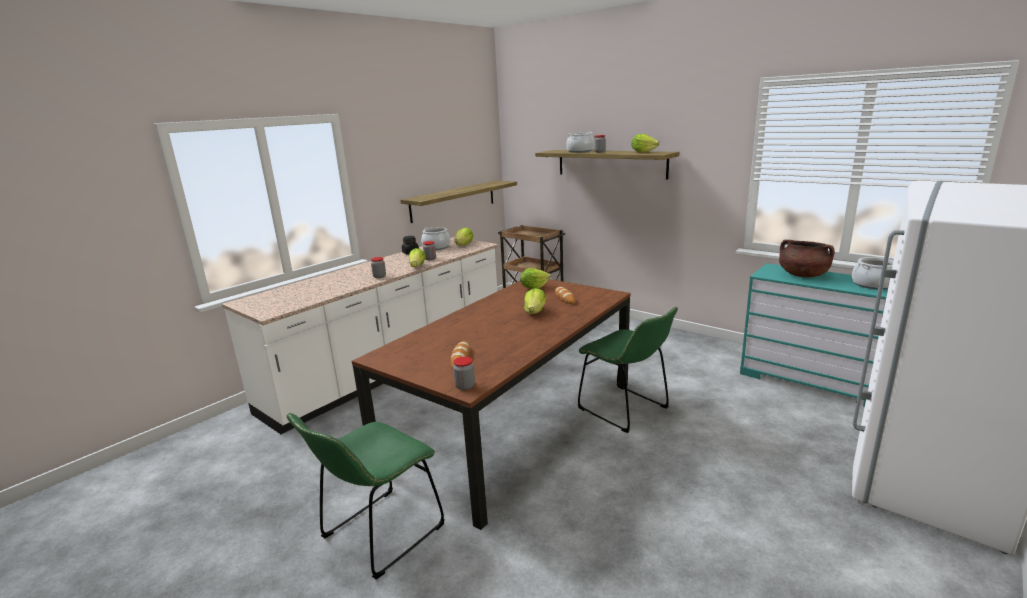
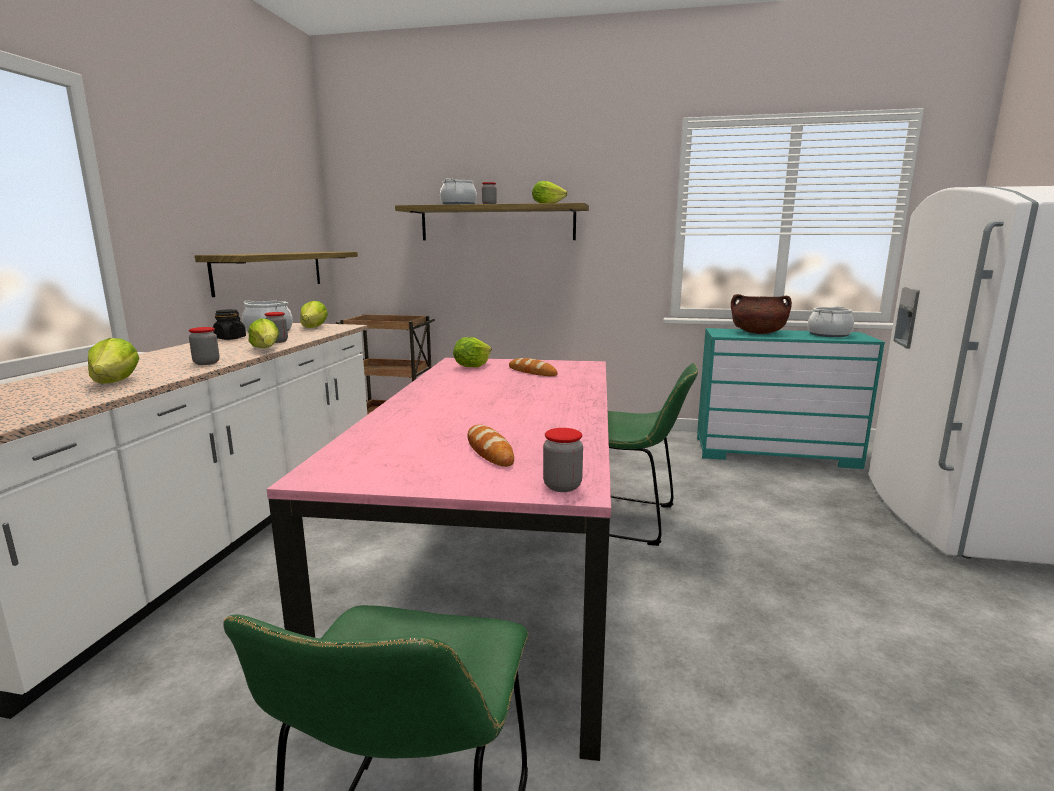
camera: 30 degrees left, 5 degrees down
brown dining table [352,279,631,530] -> pink dining table [267,357,611,761]
lettuce [524,288,546,314] -> lettuce moved to [88,338,140,384]

